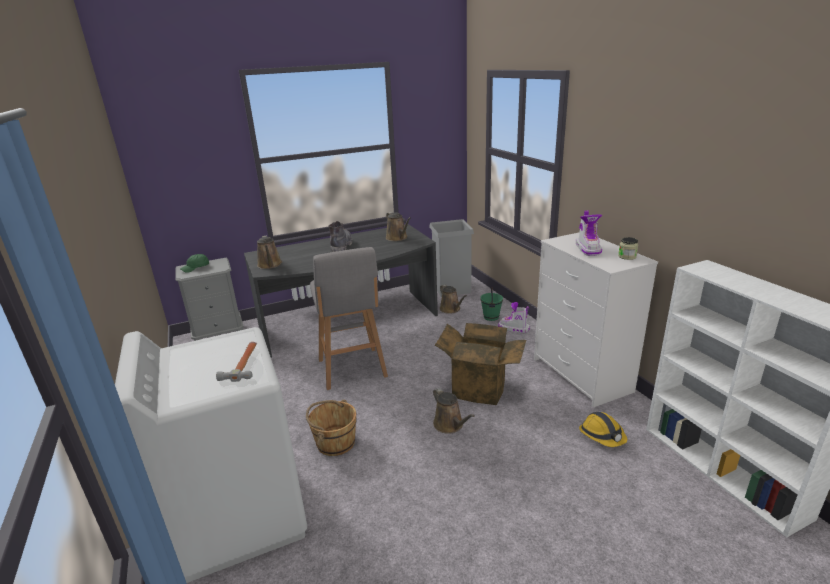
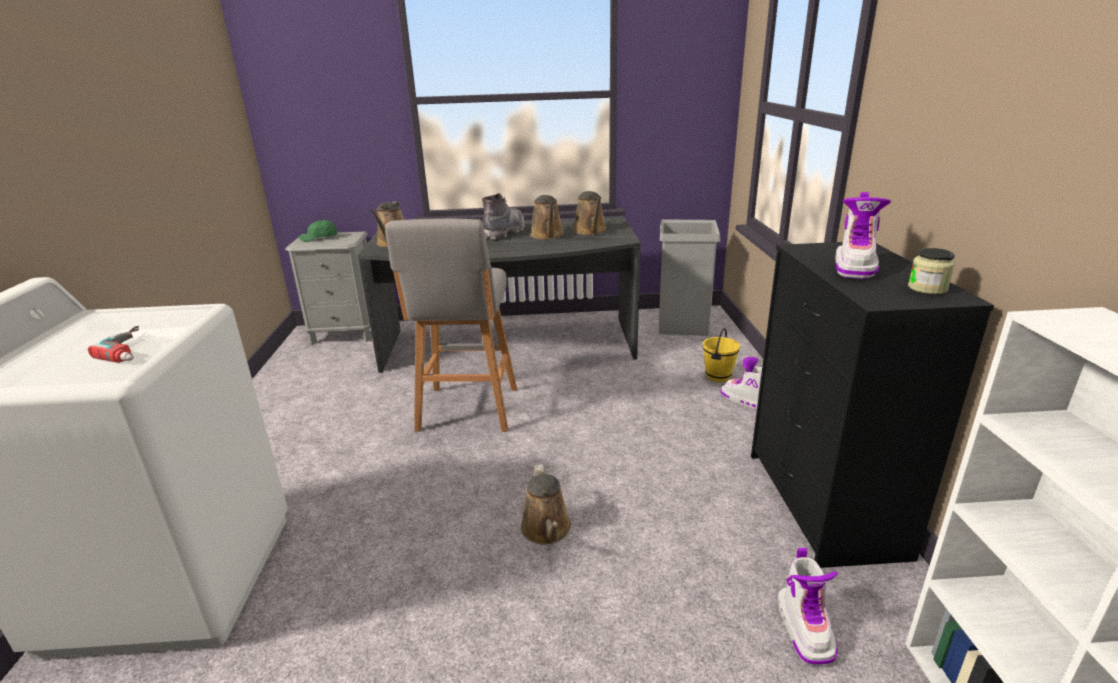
camera: 20 degrees right, 0 degrees up
hammer [216,342,257,382] -> power drill [88,326,139,363]
brown bucket [306,400,356,456] -> none
cardboard box [435,323,526,405] -> none
brown watering can [440,284,467,314] -> brown watering can moved to [530,195,564,240]
green bucket [481,288,503,321] -> yellow bucket [702,328,740,382]
white dresser [534,232,658,408] -> black dresser [751,242,994,568]
hard hat [579,412,627,447] -> boot [778,548,838,665]

